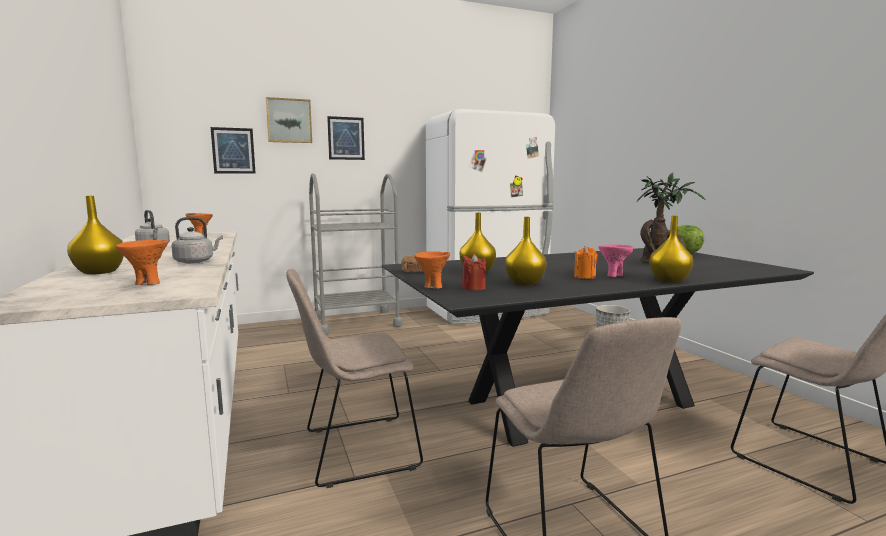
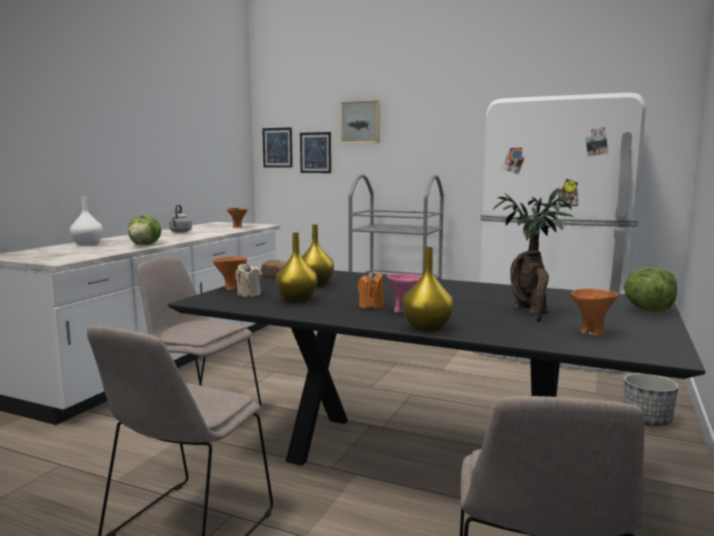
camera: 45 degrees right, 0 degrees up
yellow vase [67,196,124,275] -> white vase [70,196,103,246]
orange bowl [116,240,168,285] -> orange bowl moved to [571,288,619,336]
grey kettle [171,217,223,263] -> lettuce [128,216,161,245]
picture [327,116,365,160] -> picture moved to [262,127,293,168]
red candle [462,254,486,291] -> beige candle [235,263,261,297]

